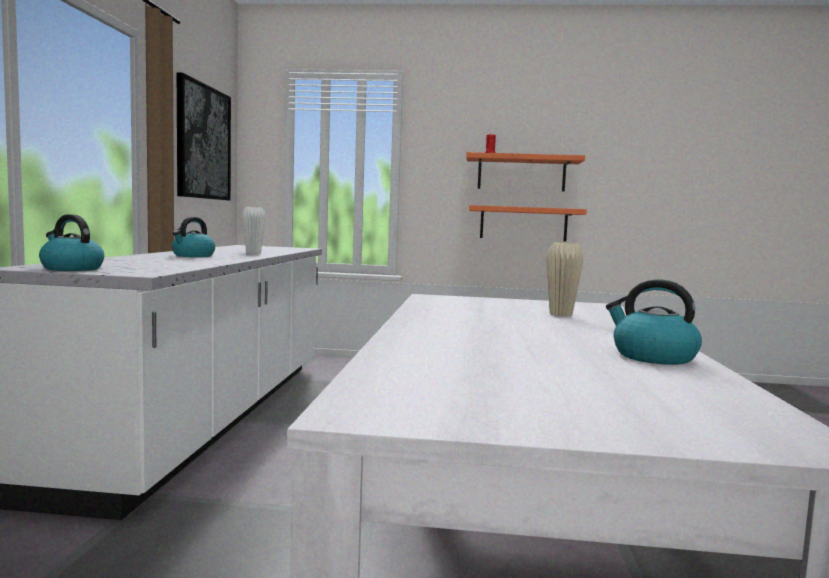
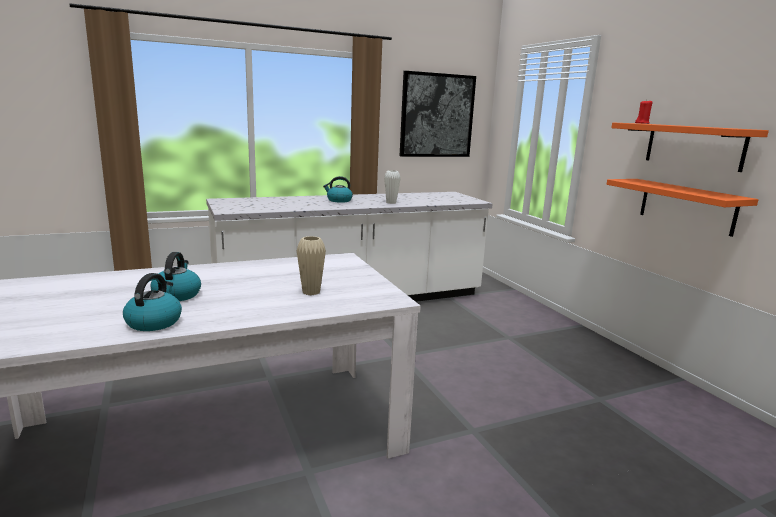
camera: 60 degrees right, 10 degrees up
kettle [39,214,104,271] -> kettle moved to [151,252,201,301]

